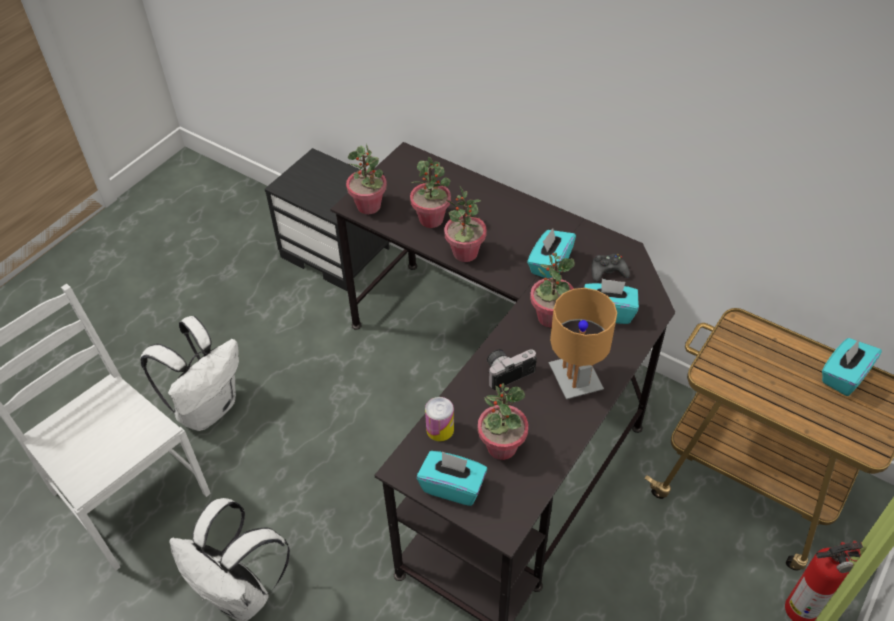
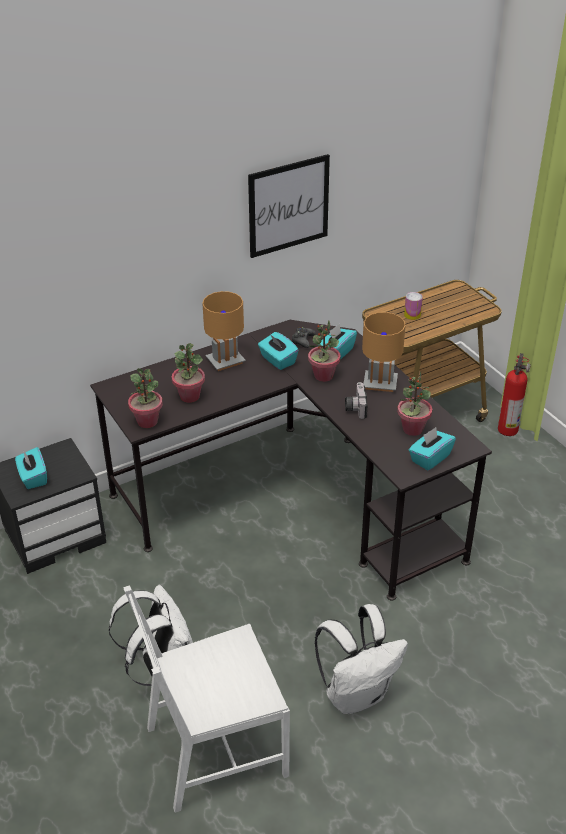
camera: 65 degrees left, 10 degrees down
can [425,397,454,442] -> can moved to [404,292,423,320]
potted plant [444,187,487,262] -> none
turquoise tissue box [822,338,882,396] -> turquoise tissue box moved to [15,447,47,489]
none -> brown table lamp [202,291,246,371]
none -> picture [248,154,330,258]

